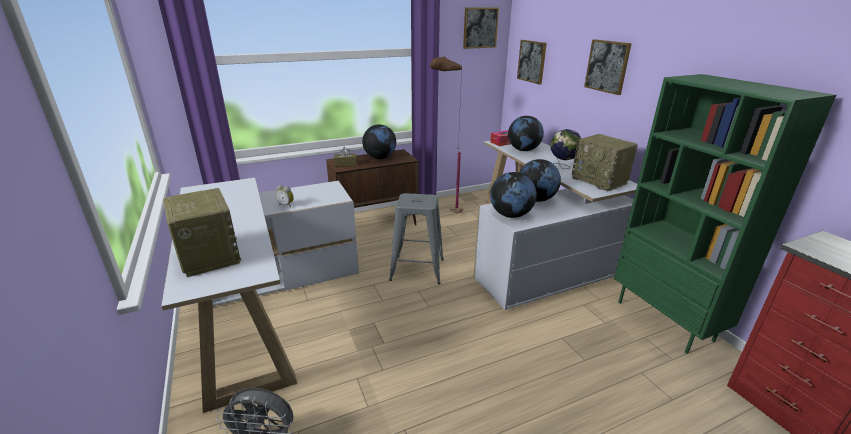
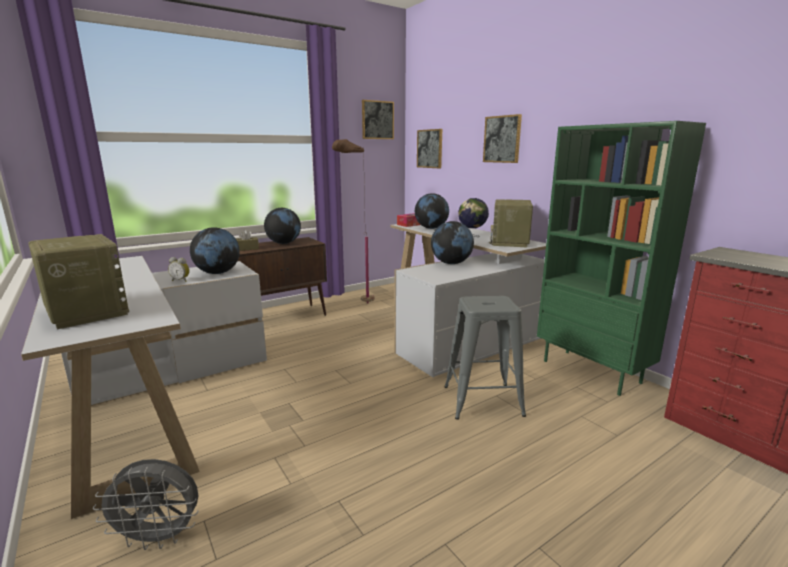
camera: 10 degrees left, 10 degrees down
grey stool [389,193,444,284] -> grey stool moved to [444,296,526,420]
globe [490,172,537,218] -> globe moved to [190,227,240,274]
radio [572,134,638,191] -> radio turned 60 degrees clockwise [489,199,533,247]

